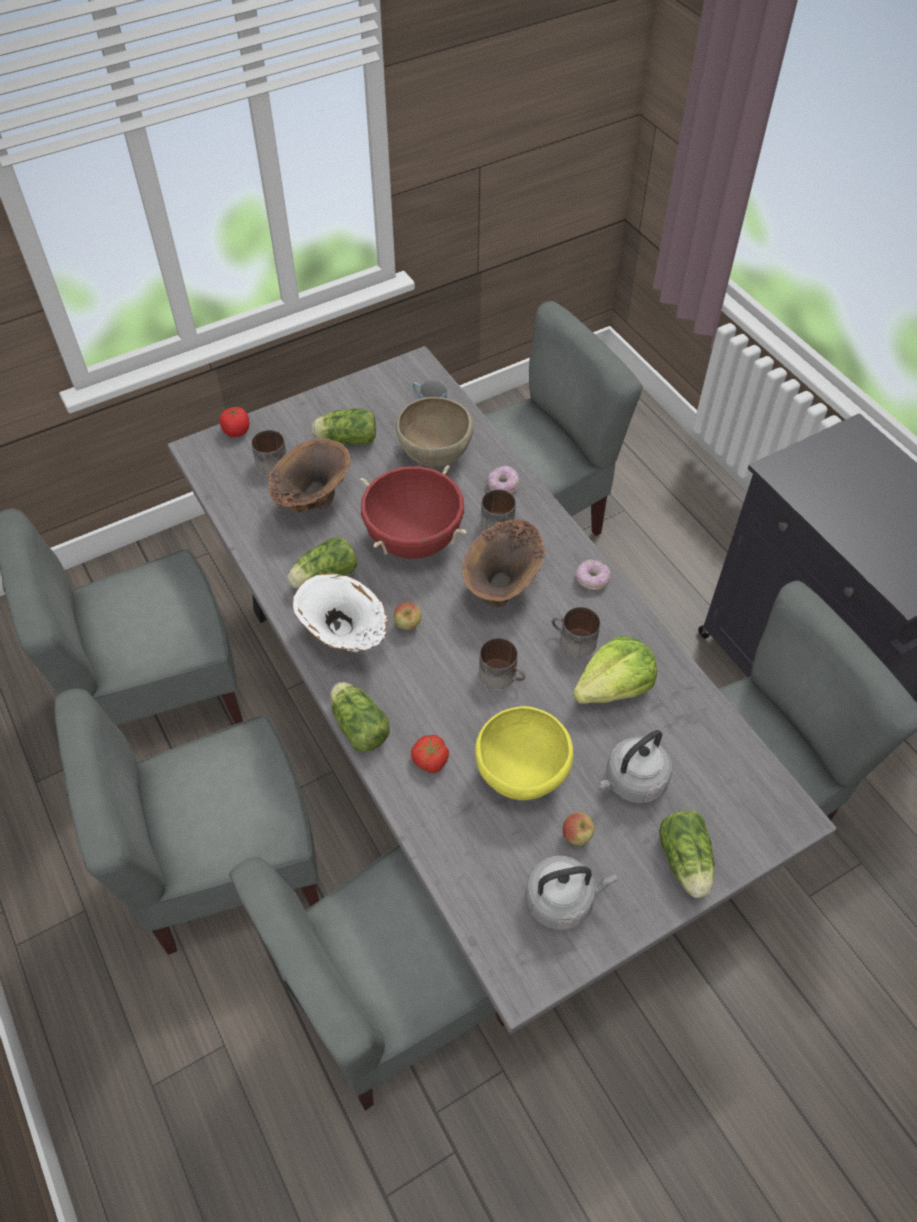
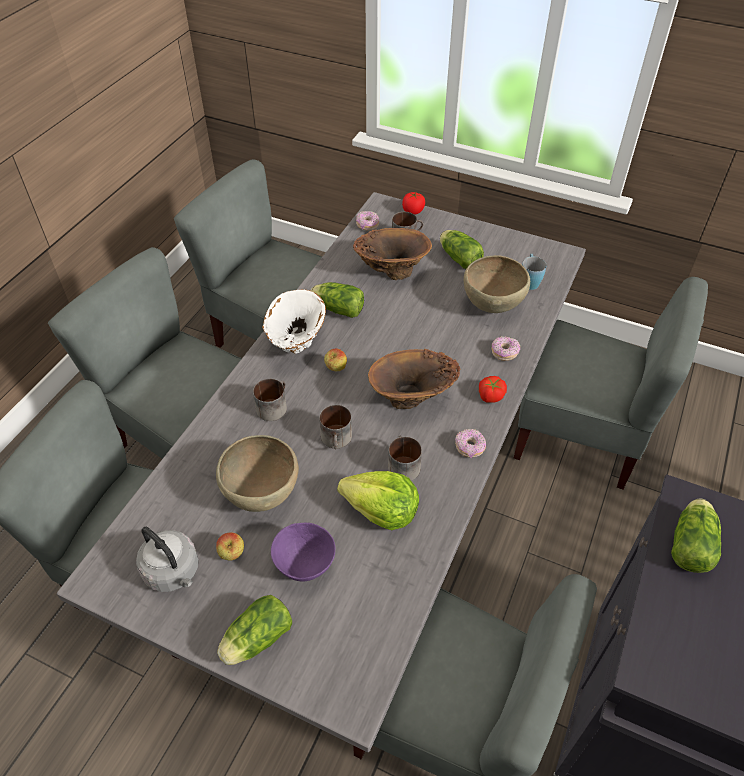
camera: 55 degrees right, 5 degrees down
lettuce [330,682,390,752] -> lettuce moved to [671,499,721,573]
red cooking pot [360,465,467,559] -> none
tomato [411,735,449,773] -> tomato moved to [479,376,507,403]
yellow bowl [475,706,573,800] -> brown bowl [216,435,299,512]
mug [481,489,516,530] -> mug moved to [253,379,287,421]
grey kettle [598,730,672,804] -> purple bowl [271,523,335,581]
none -> donut [356,211,379,230]

